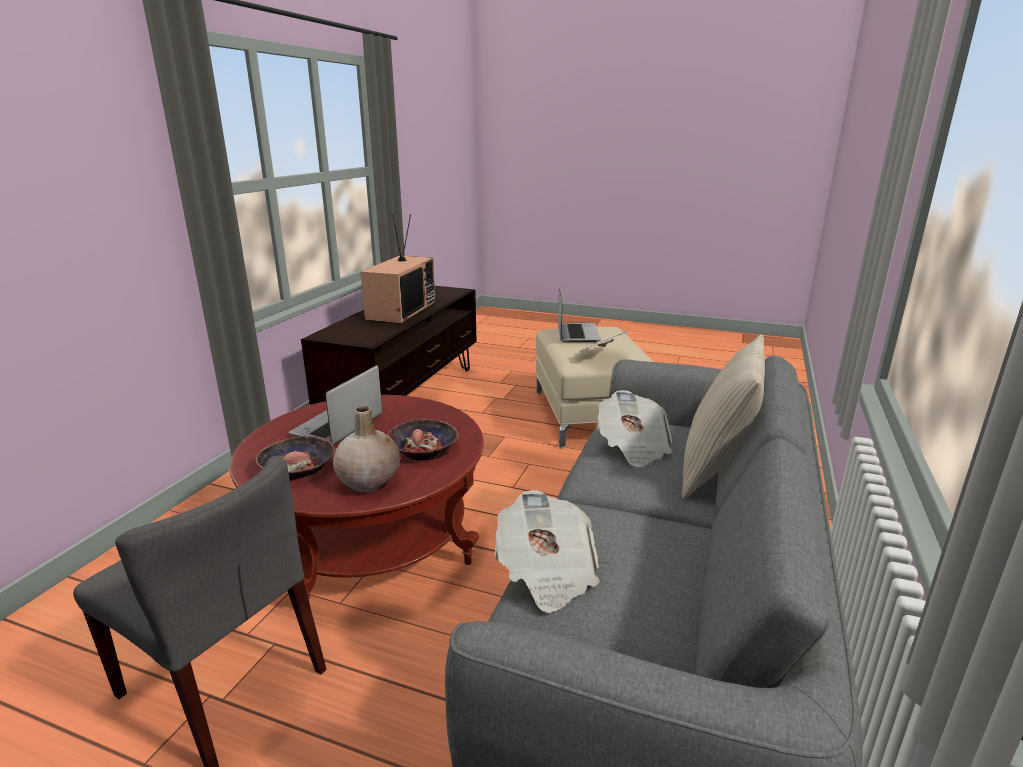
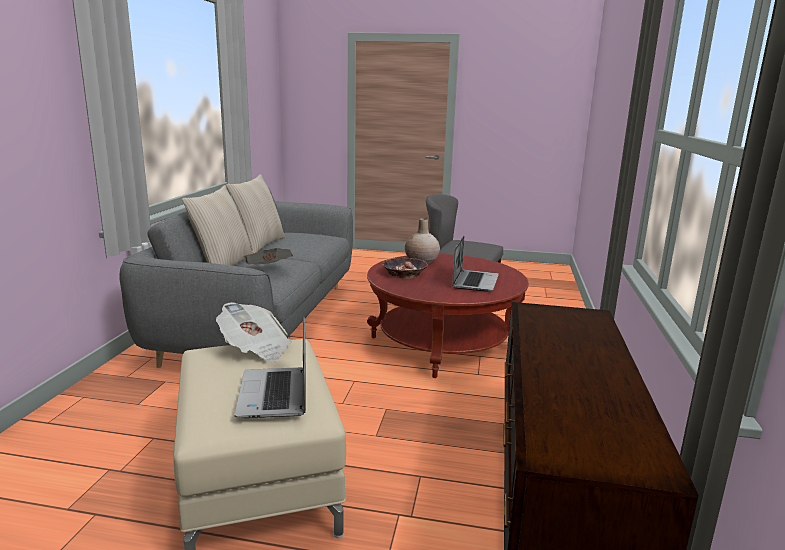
camera: 170 degrees right, 5 degrees down
bowl [256,436,335,481] -> none
television [361,214,435,324] -> none
newspaper [494,490,600,613] -> none
none -> beige pillow [226,174,285,253]

